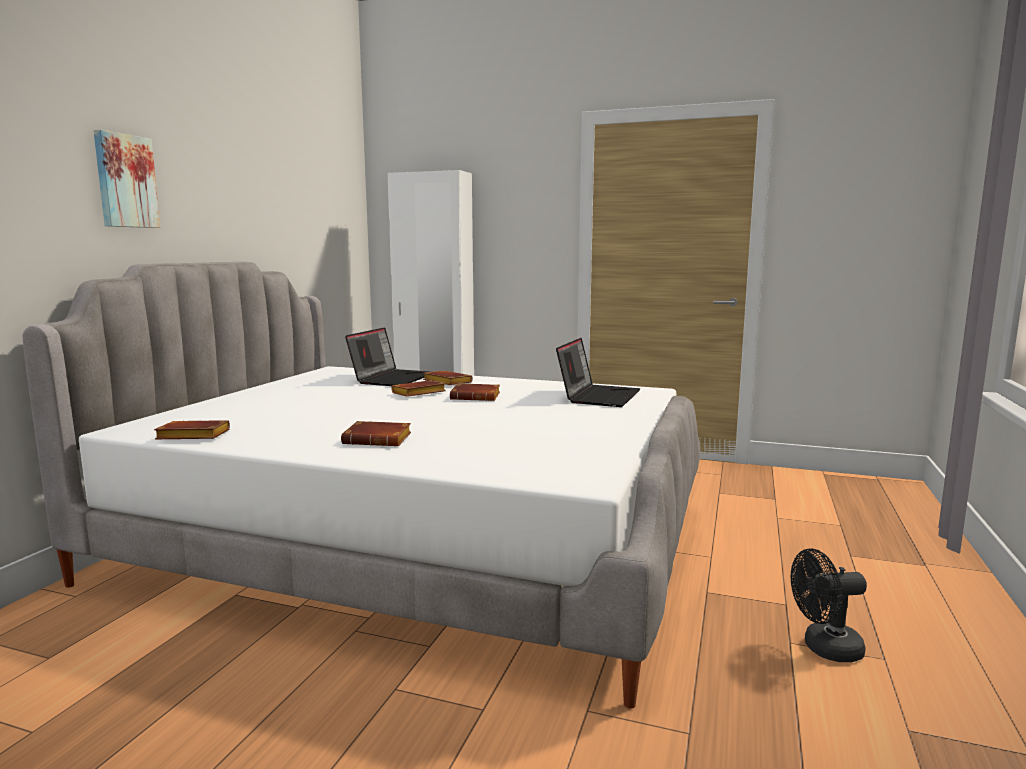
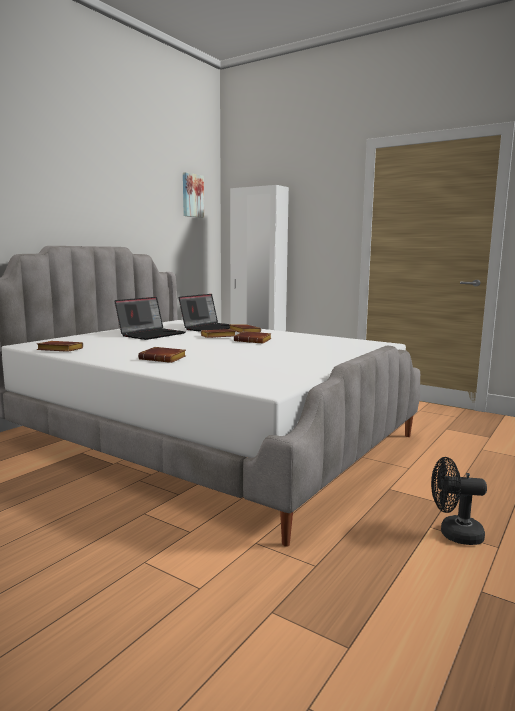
camera: 15 degrees right, 0 degrees up
picture [93,129,160,228] -> picture moved to [183,172,204,218]
laptop [556,338,640,407] -> laptop moved to [114,297,185,340]

